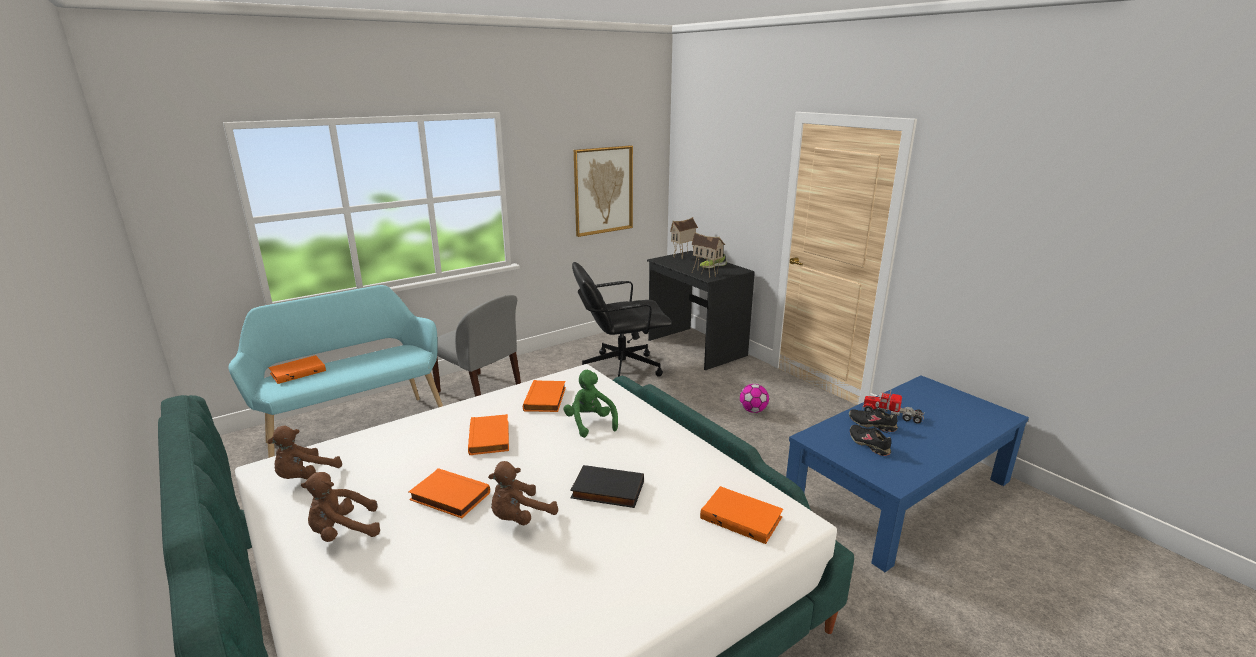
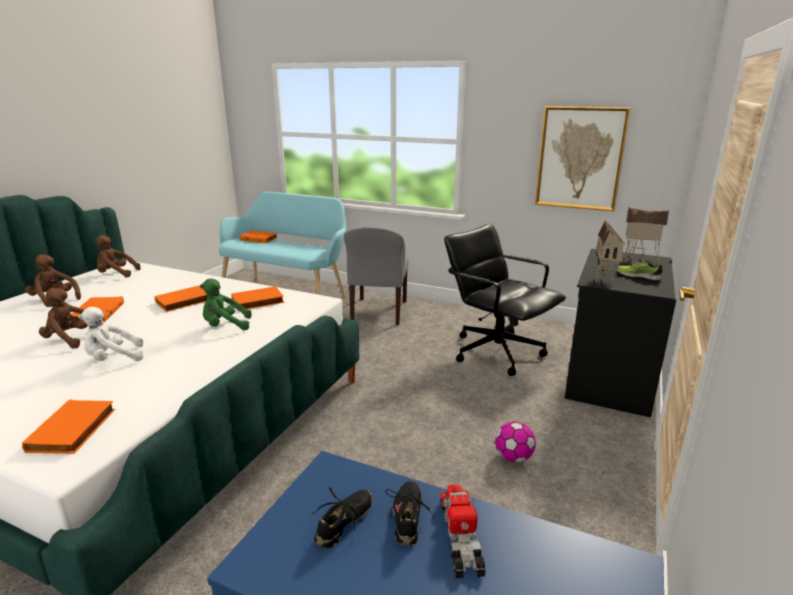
camera: 60 degrees right, 0 degrees up
green plush toy [563,370,618,438] -> green plush toy turned 135 degrees counterclockwise [200,279,252,330]
black book [570,465,644,508] -> white plush toy [78,307,143,361]

